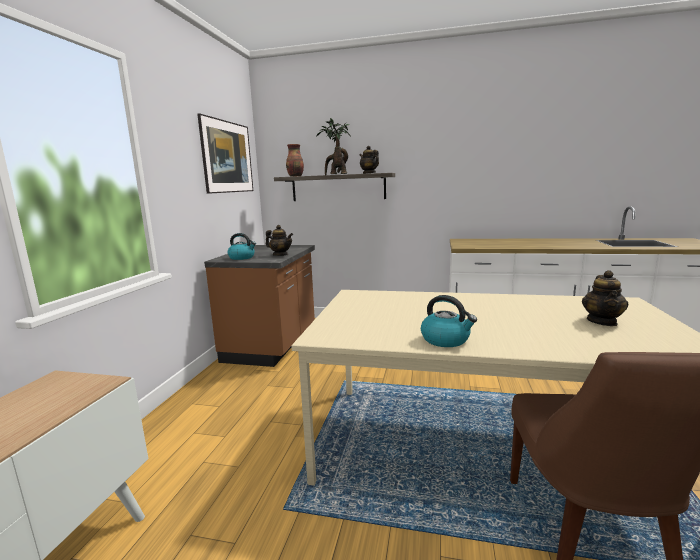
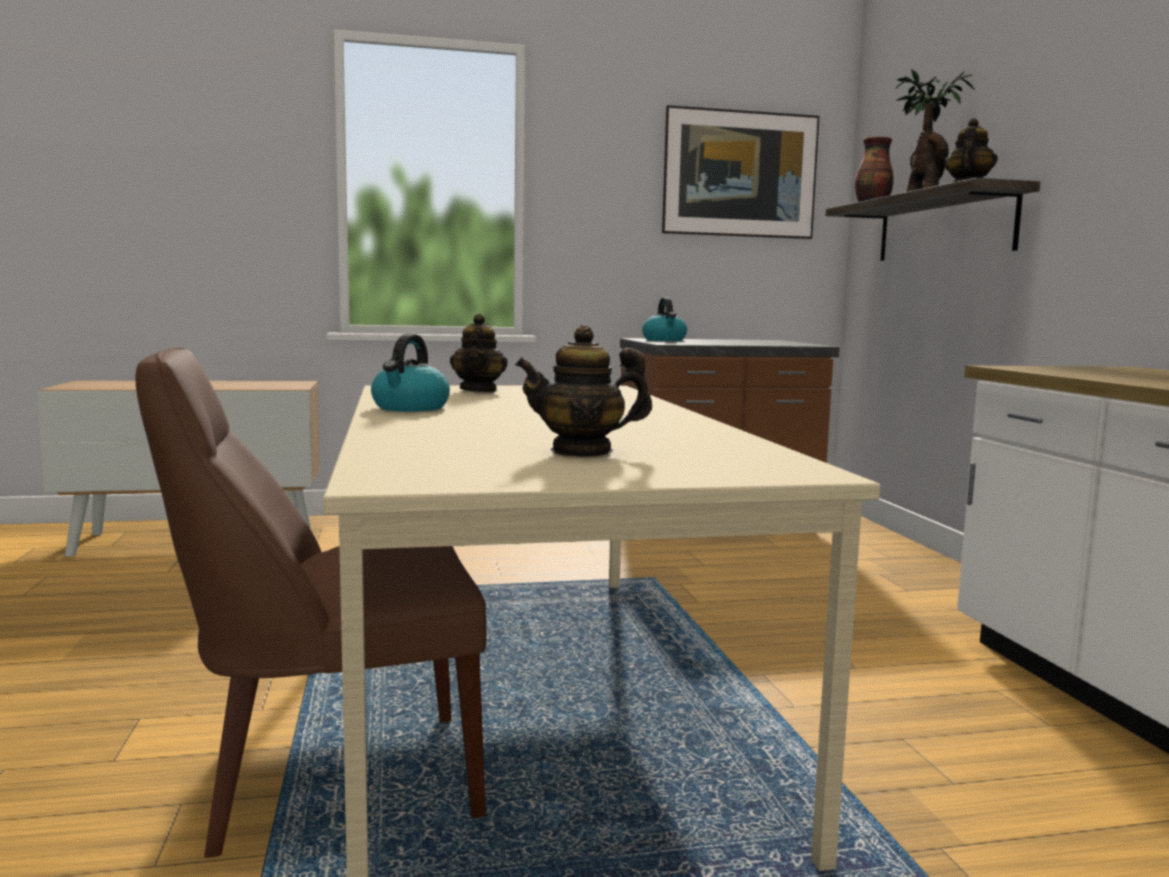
camera: 65 degrees right, 5 degrees down
teapot [266,225,293,256] -> teapot moved to [450,313,508,392]

